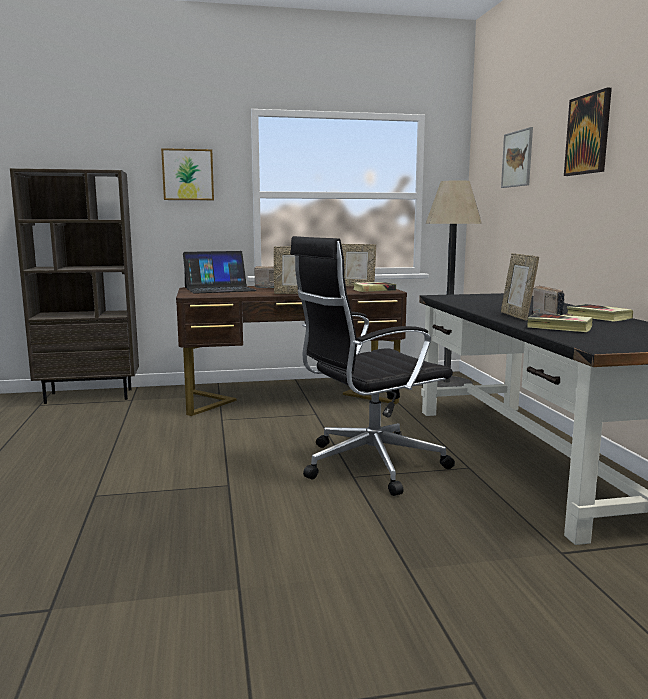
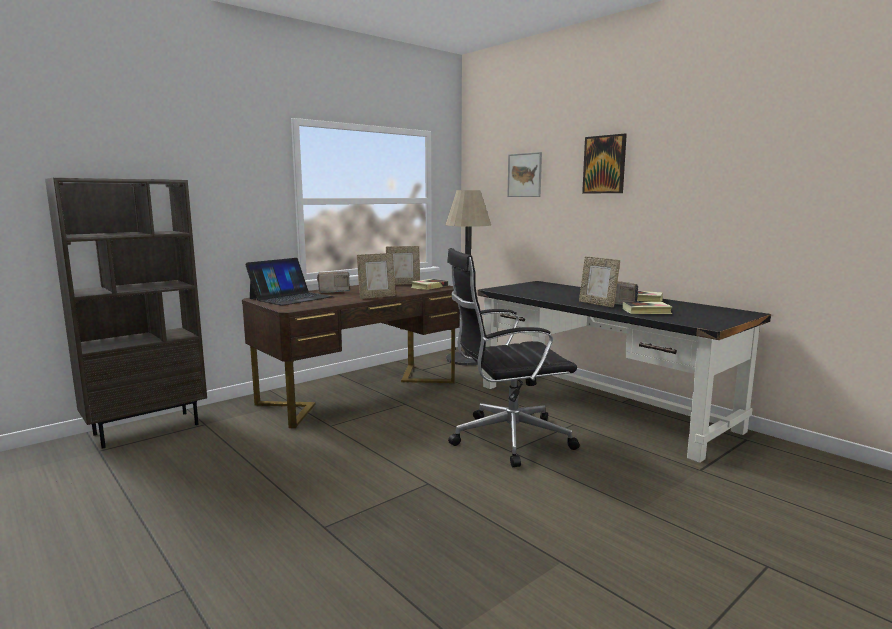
camera: 30 degrees left, 0 degrees up
picture [161,148,214,200] -> none
black office chair [290,236,455,496] -> black office chair turned 45 degrees clockwise [447,248,580,467]

